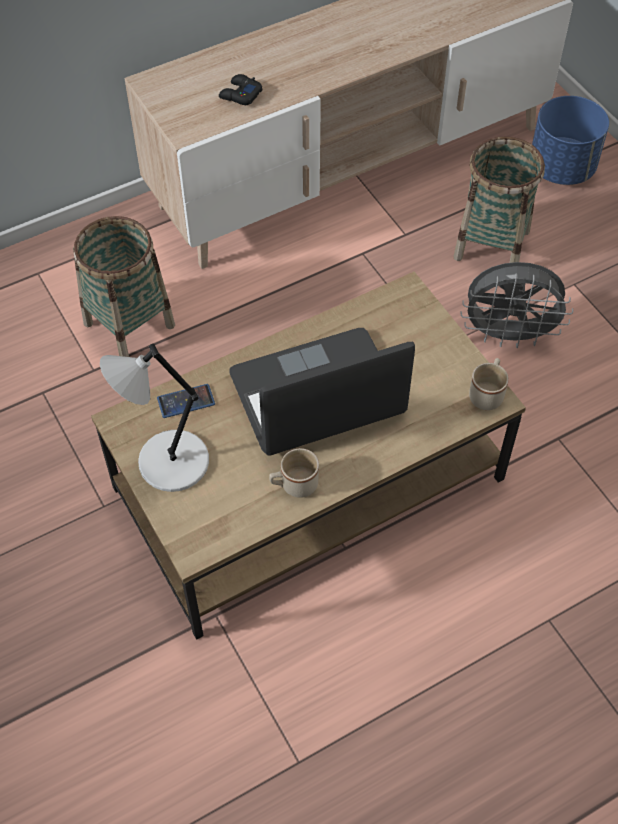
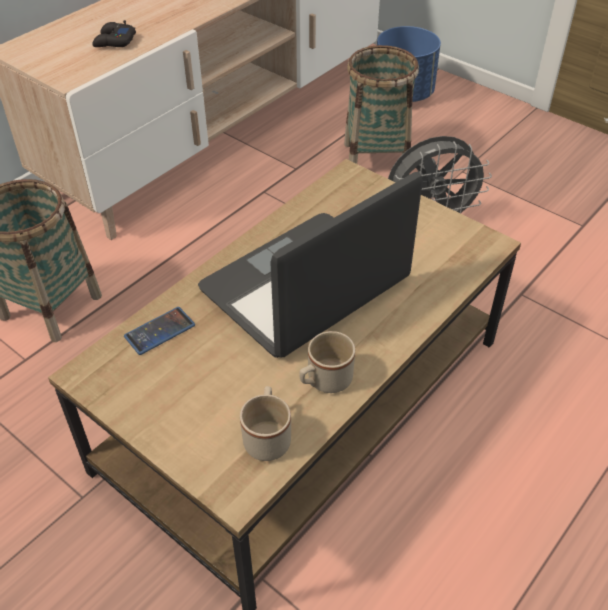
camera: 20 degrees left, 10 degrees down
grey table lamp [100,344,209,492] -> none
beige mug [469,358,509,410] -> beige mug moved to [240,386,291,461]

